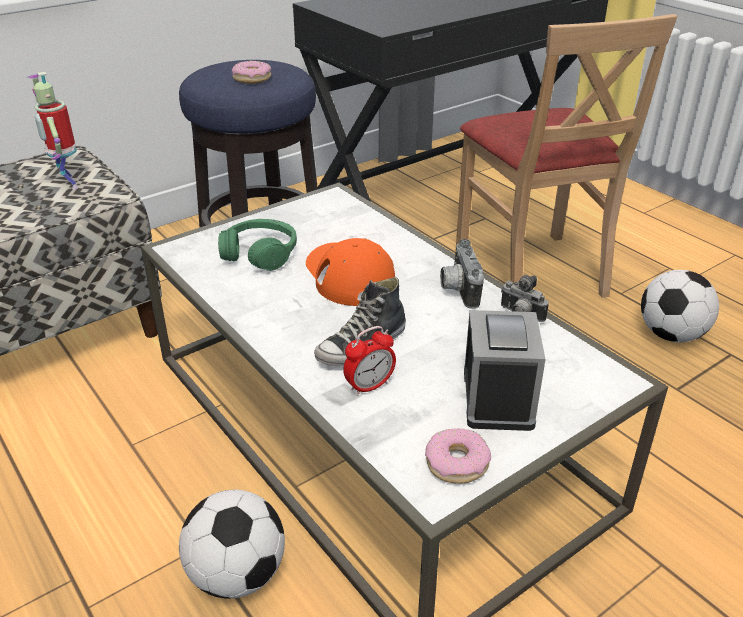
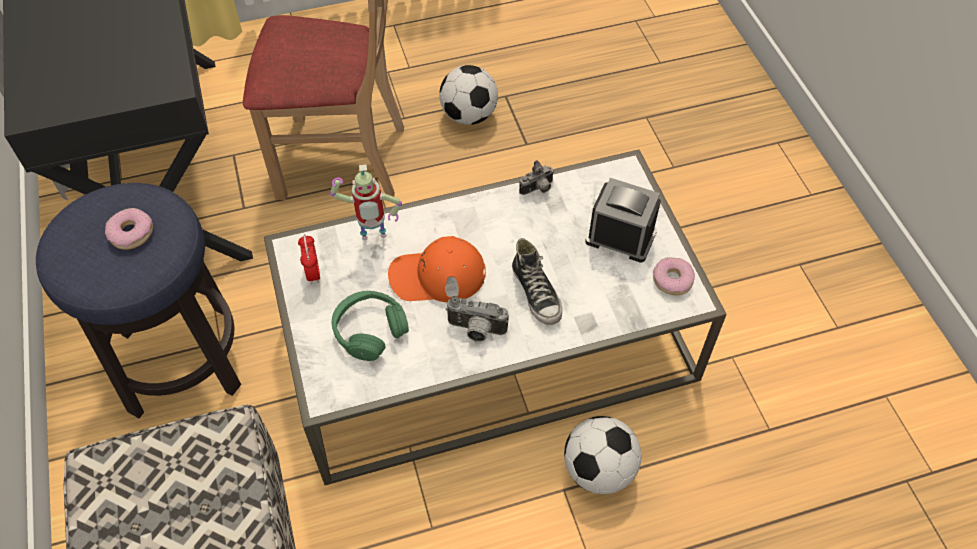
camera: 70 degrees left, 20 degrees up
toy robot [27,72,79,190] -> toy robot moved to [330,165,402,241]
alarm clock [343,326,396,396] -> alarm clock moved to [298,234,320,284]
camera [440,239,484,309] -> camera moved to [446,296,509,342]

